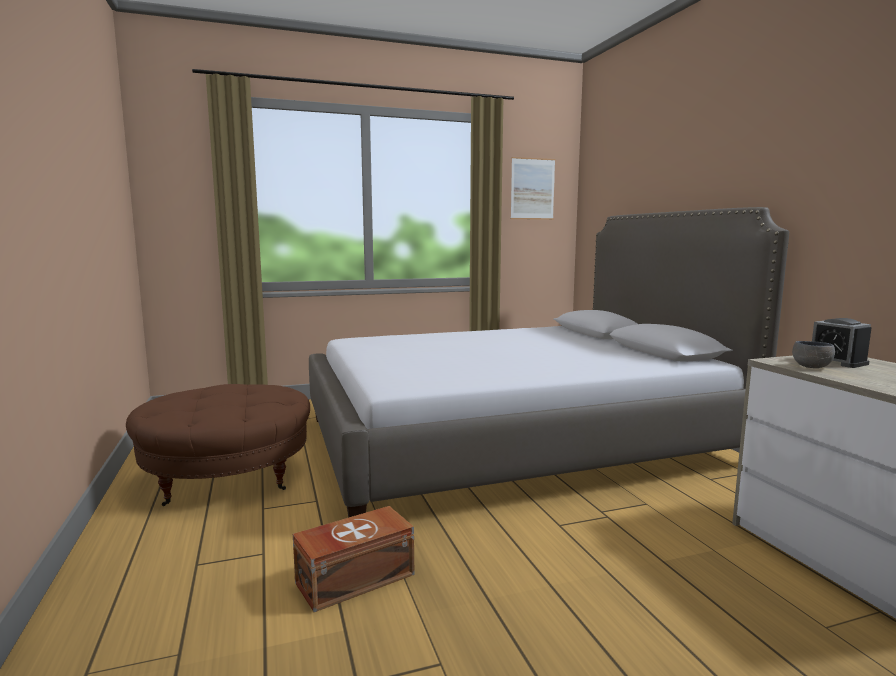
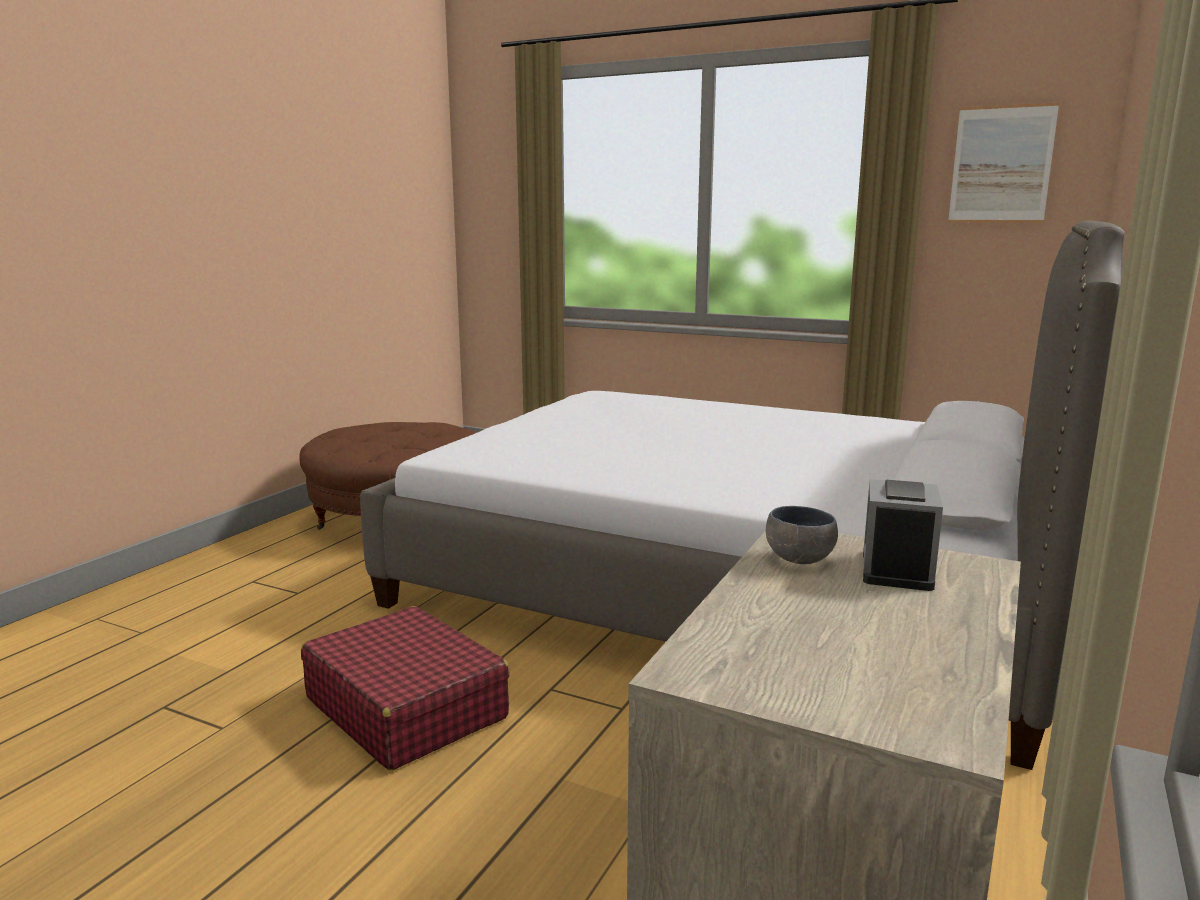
camera: 45 degrees right, 5 degrees up
brown storage box [293,506,414,612] -> none
none -> red suitcase [301,606,510,770]

